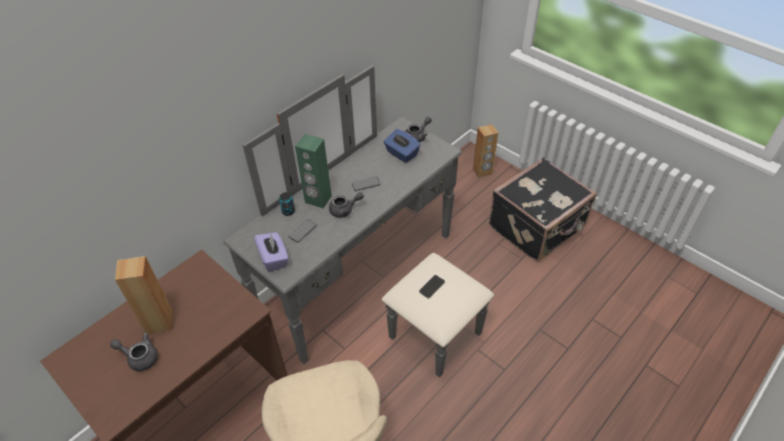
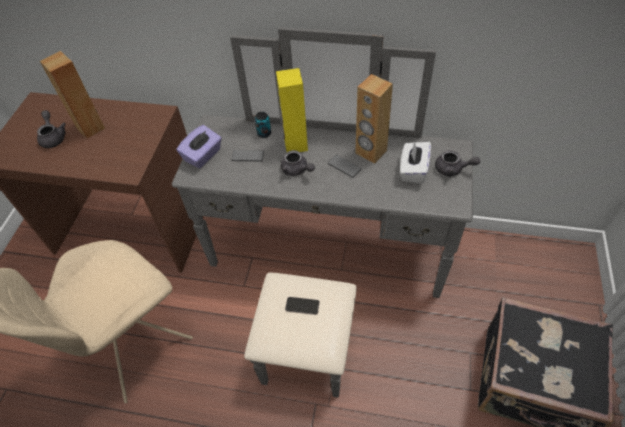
camera: 60 degrees right, 5 degrees up
green speaker [295,134,332,208] -> yellow speaker [276,68,308,152]
blue tissue box [383,129,421,163] -> white tissue box [400,141,431,184]
brown speaker [473,124,498,178] -> brown speaker moved to [355,74,393,164]

